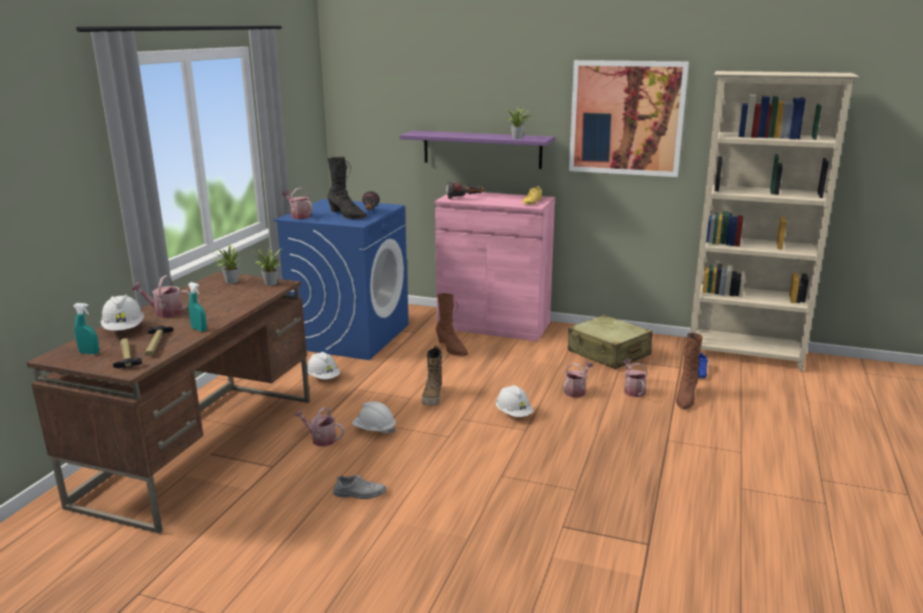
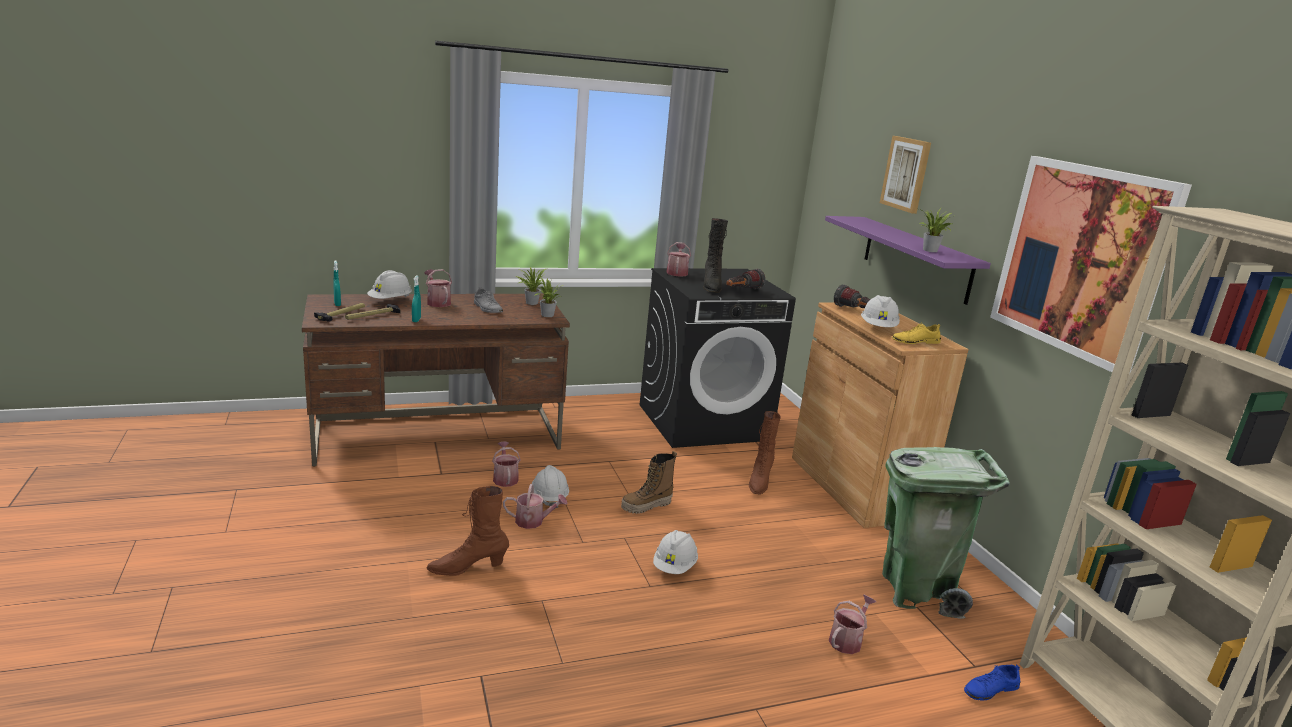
camera: 50 degrees right, 0 degrees up
blue washing machine [274,199,409,360] -> black washing machine [640,268,796,448]
white hard hat [307,352,340,379] -> white hard hat moved to [861,295,900,327]
grey shoe [333,474,386,499] -> grey shoe moved to [474,287,503,313]
pink cabinet [435,192,555,341] -> brown cabinet [792,302,969,528]
watering can [564,361,593,398] -> watering can moved to [503,484,567,529]
beige suitcase [568,315,653,369] -> green trash can [882,447,1010,619]
brown boot [676,333,703,409] -> brown boot moved to [427,486,509,576]
none -> picture [880,136,931,214]

